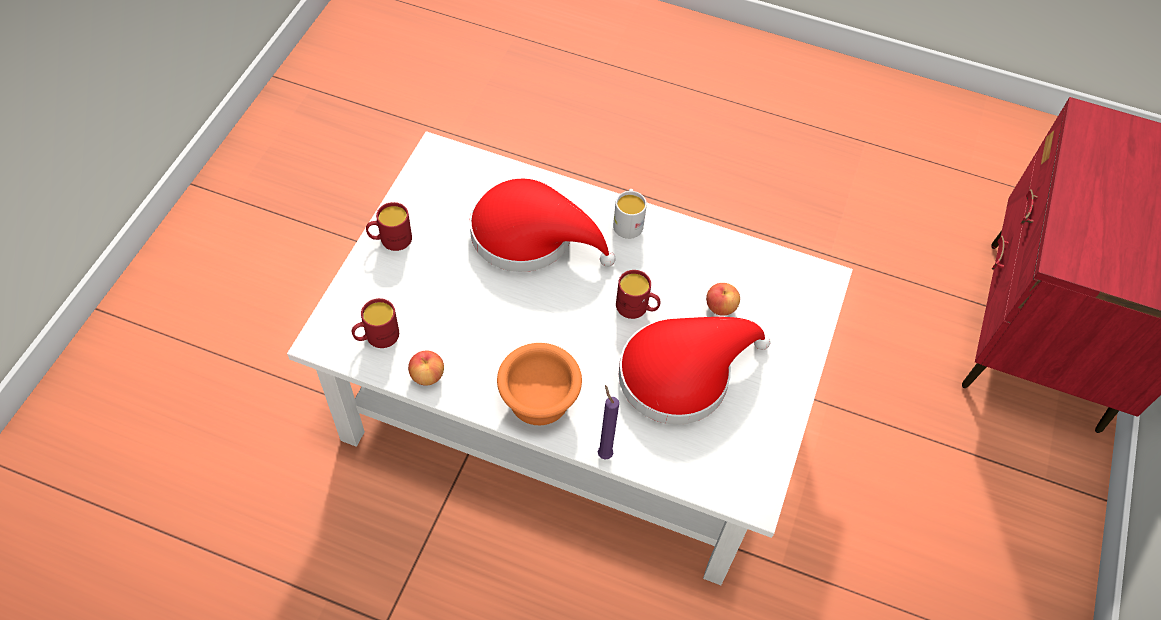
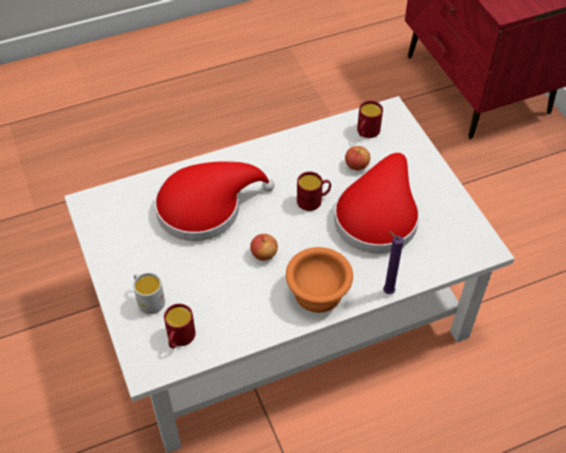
camera: 40 degrees left, 5 degrees down
red mug [366,202,412,251] -> red mug moved to [357,101,383,138]
apple [408,351,444,386] -> apple moved to [250,234,278,261]
white mug [613,189,647,239] -> white mug moved to [133,272,165,314]

